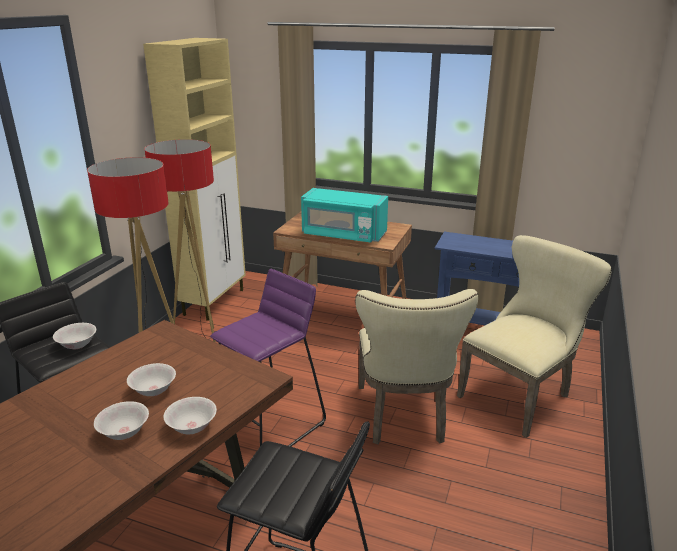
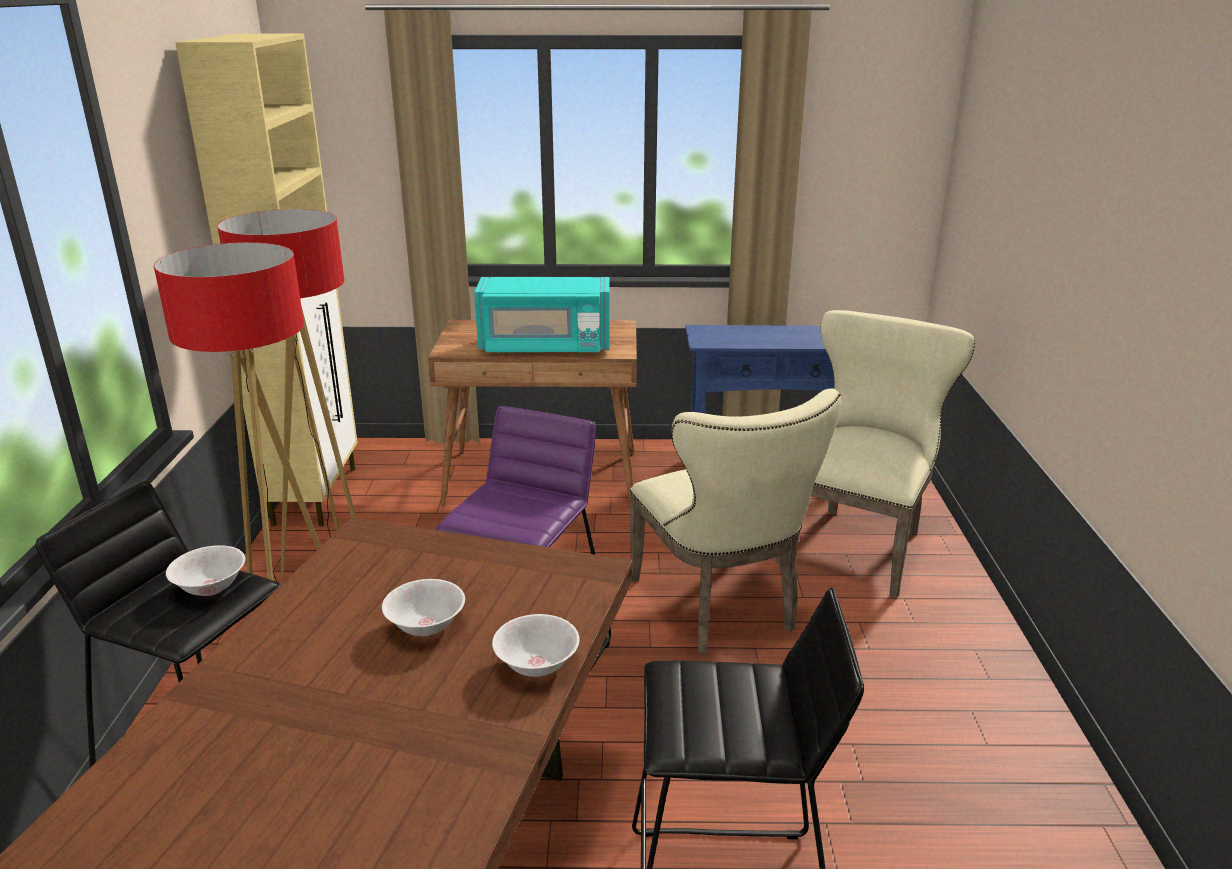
camera: 20 degrees left, 0 degrees up
white bowl [94,401,149,440] -> none

